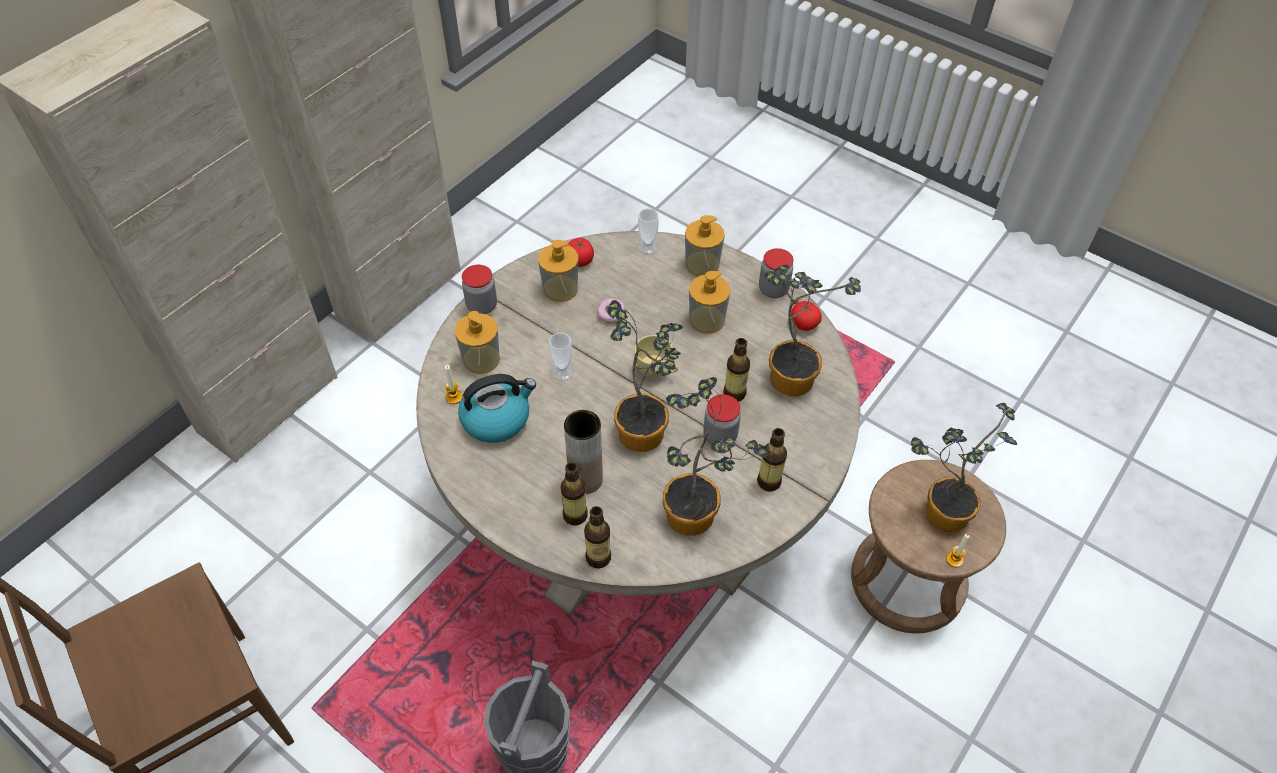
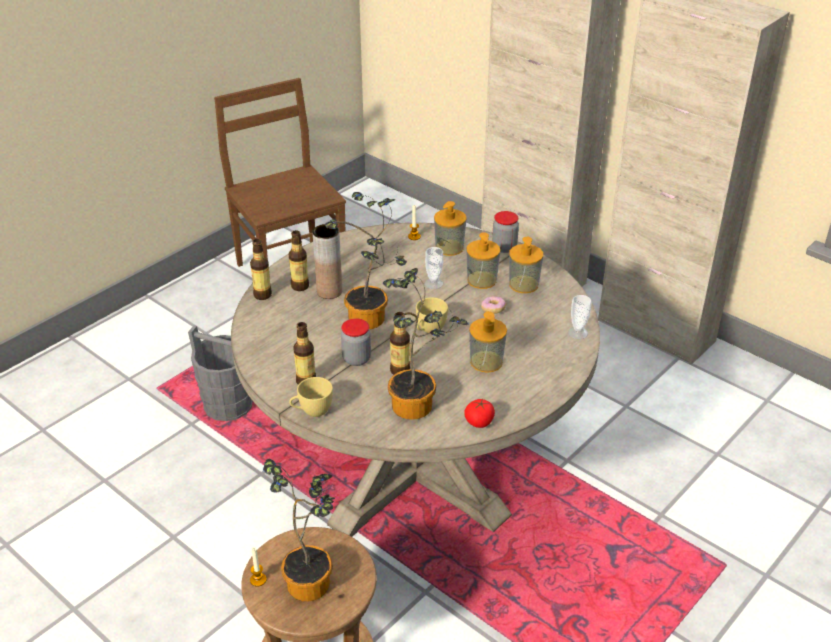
camera: 95 degrees right, 15 degrees down
kettle [458,374,536,443] -> none
tomato [569,238,594,267] -> none
potted plant [663,377,768,536] -> none
soap dispenser [685,215,725,276] -> soap dispenser moved to [466,232,500,289]
jar [759,248,793,298] -> none
none -> yellow cup [289,377,333,417]

